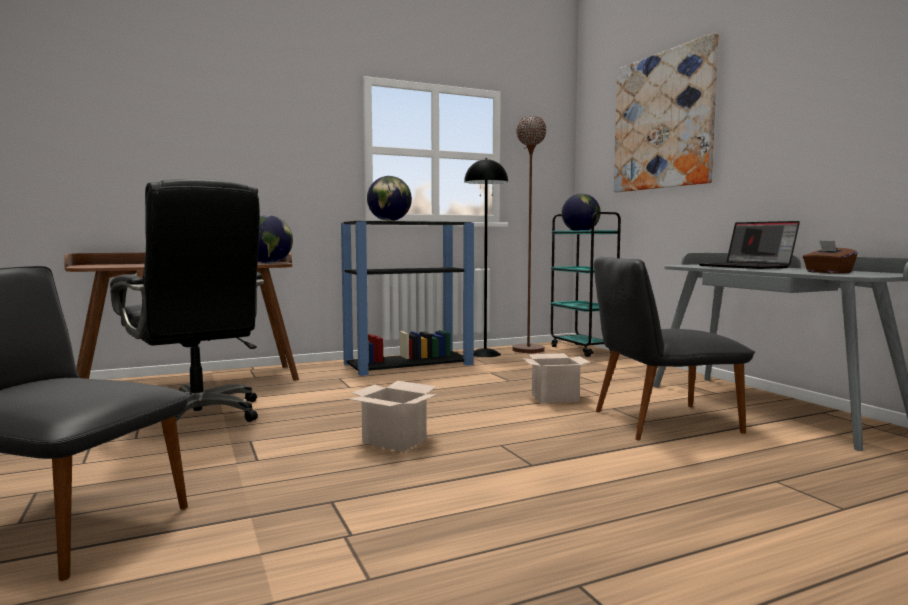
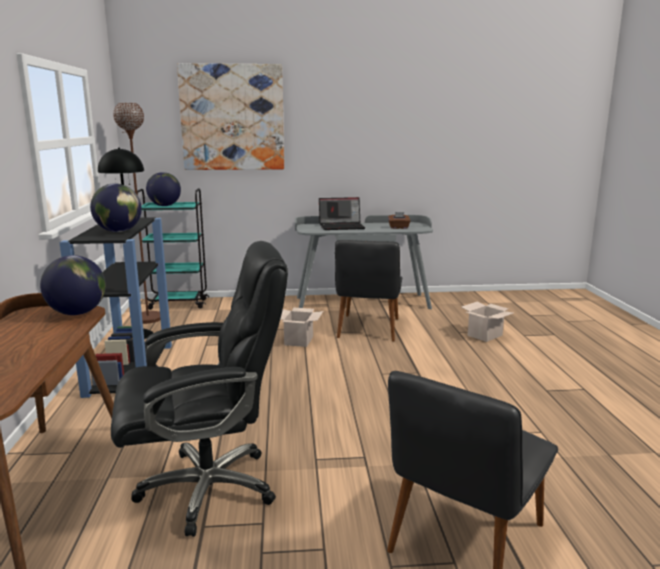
camera: 70 degrees left, 10 degrees up
cardboard box [349,381,438,452] -> cardboard box moved to [462,302,513,342]

